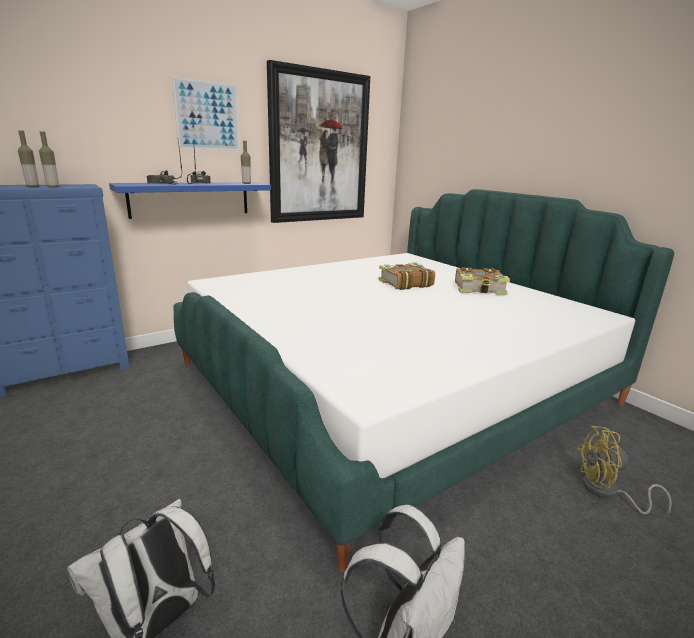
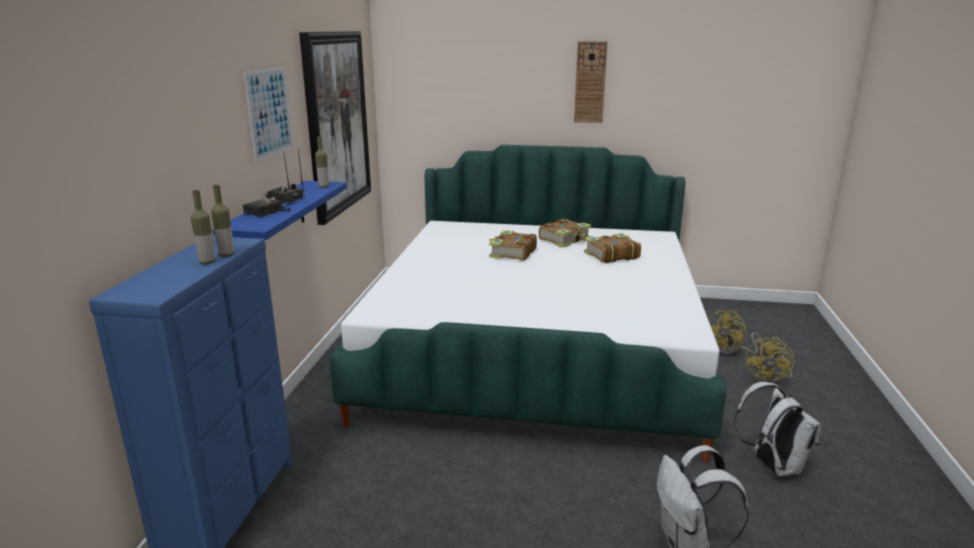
camera: 45 degrees left, 0 degrees up
none -> wall clock [574,41,608,123]
none -> book [584,233,641,263]
none -> yellow fan [746,336,794,387]

